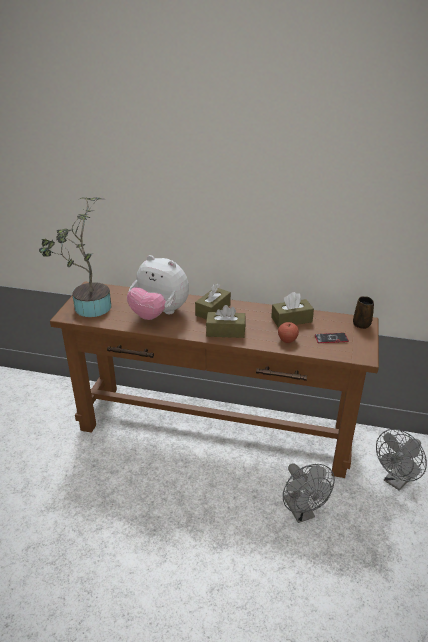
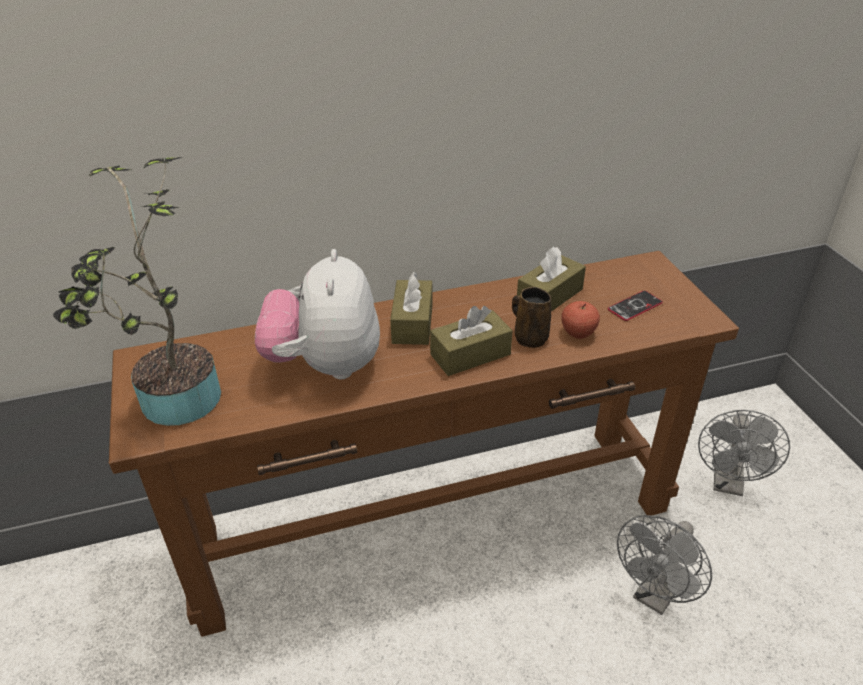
camera: 30 degrees left, 5 degrees up
plush toy [127,255,189,320] -> plush toy turned 90 degrees clockwise [255,249,380,380]
grey fan [283,463,335,523] -> grey fan turned 90 degrees clockwise [617,515,712,615]
brown mug [353,296,374,329] -> brown mug moved to [512,287,552,348]

